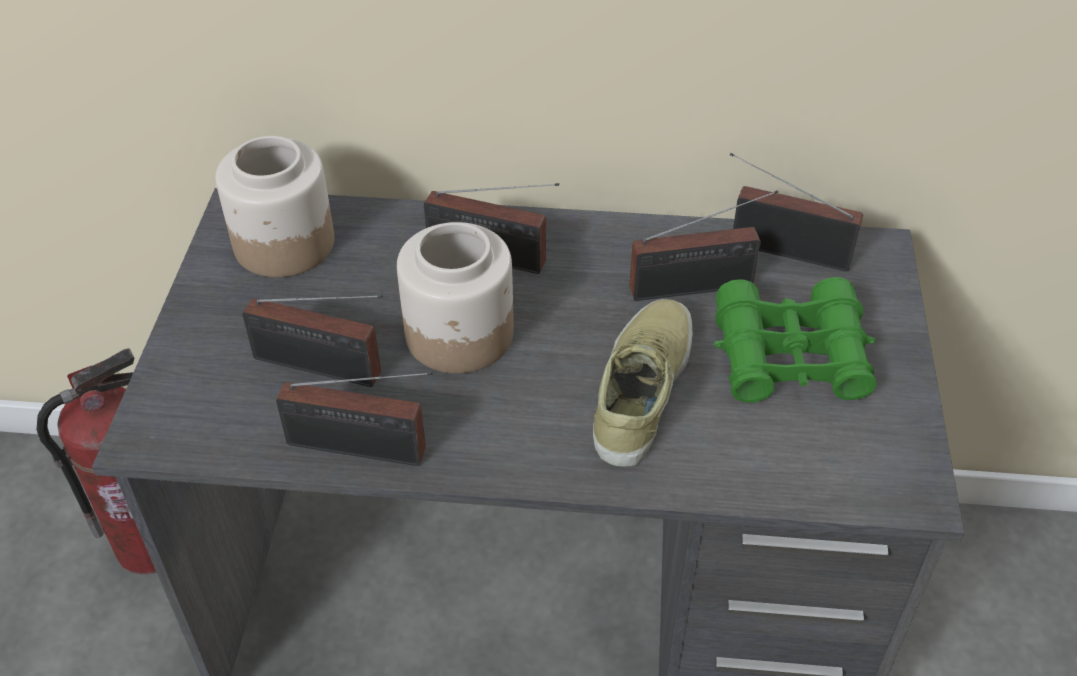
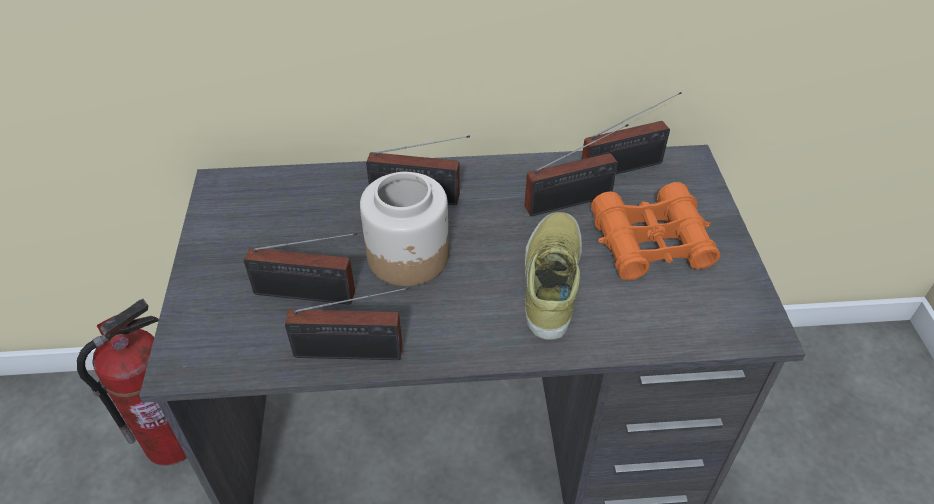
camera: 10 degrees left, 0 degrees up
jar [215,136,334,277] -> none
green binoculars [713,277,877,403] -> orange binoculars [591,182,720,280]
radio [730,153,863,271] -> radio turned 150 degrees clockwise [582,92,682,174]

